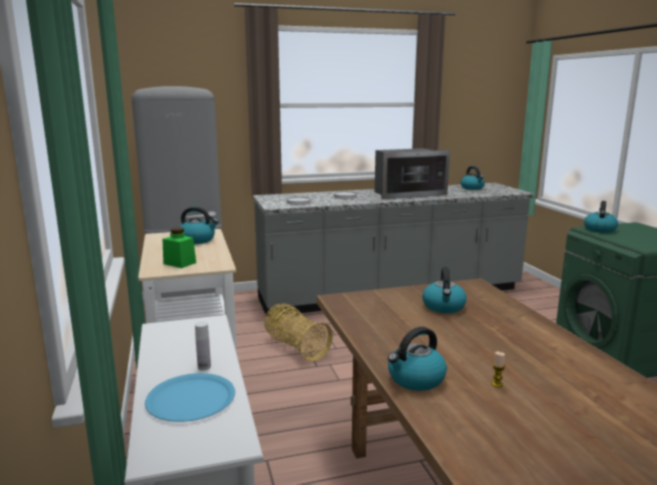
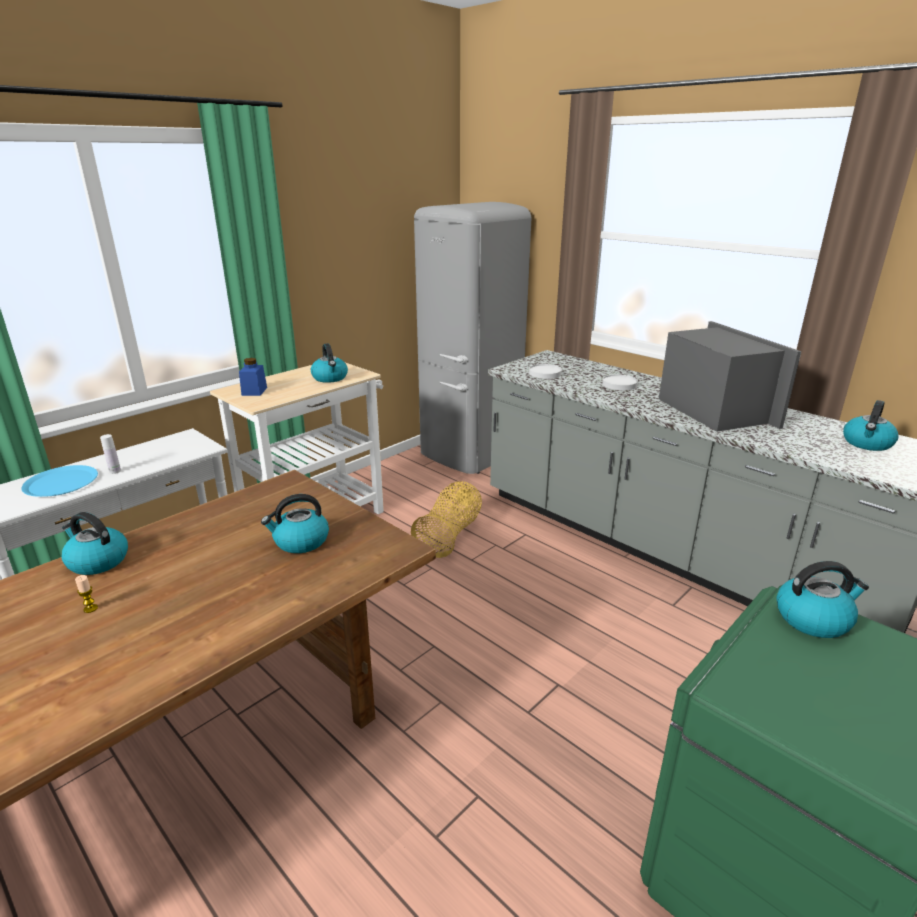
camera: 60 degrees right, 10 degrees up
green jar [163,227,196,268] -> blue jar [239,358,267,396]
microwave [375,148,450,199] -> microwave turned 150 degrees counterclockwise [659,321,802,432]

